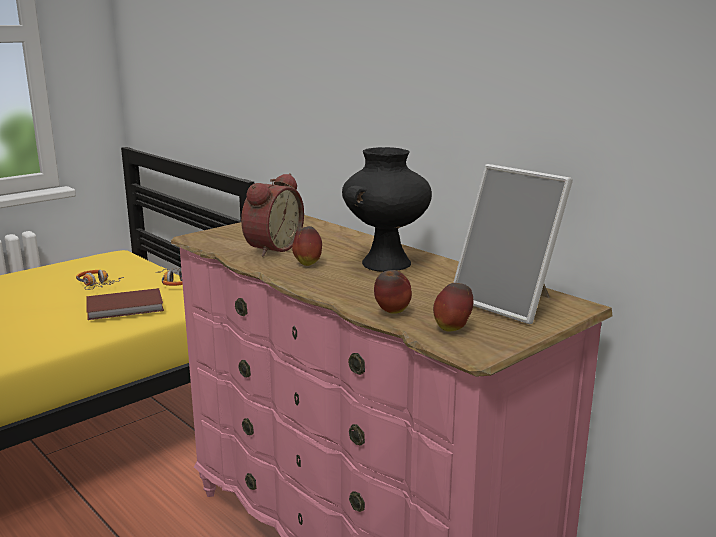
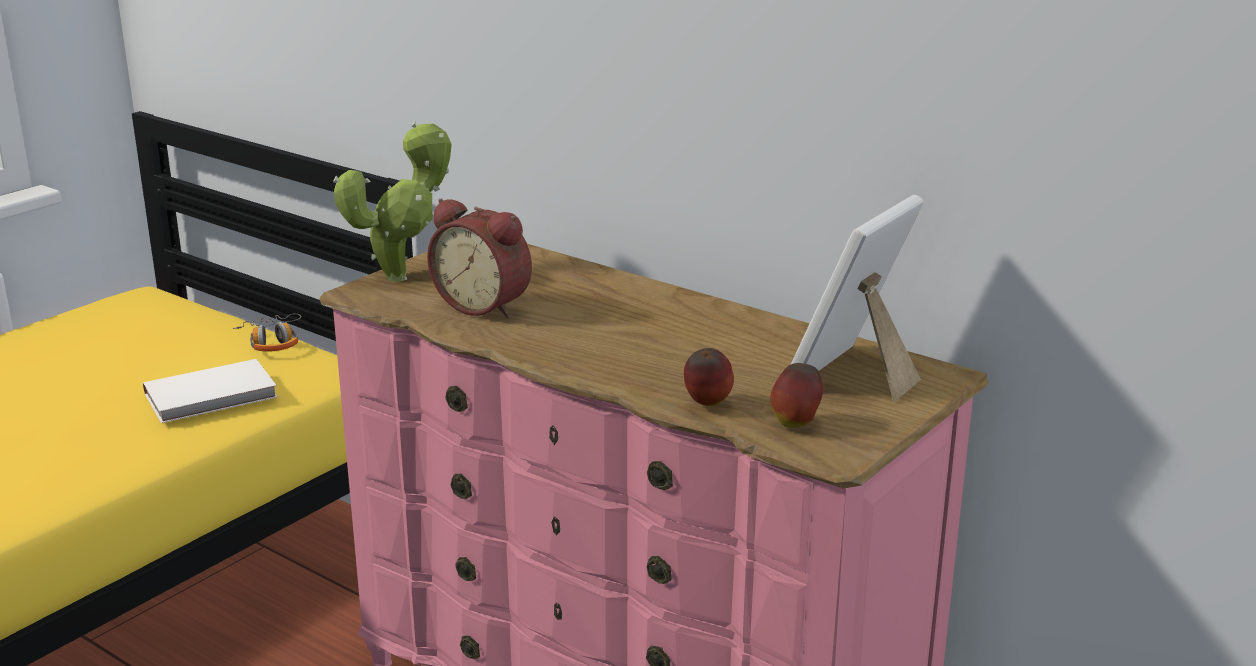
camera: 10 degrees left, 5 degrees up
headphones [76,270,124,290] -> none
brown book [86,288,164,320] -> white book [143,359,278,423]
alarm clock [241,173,304,257] -> alarm clock turned 105 degrees clockwise [427,199,532,318]
apple [292,226,322,266] -> none
black vase [342,147,432,272] -> none
picture frame [453,164,573,324] -> picture frame turned 90 degrees clockwise [791,195,924,401]
none -> potted plant [333,121,452,282]

